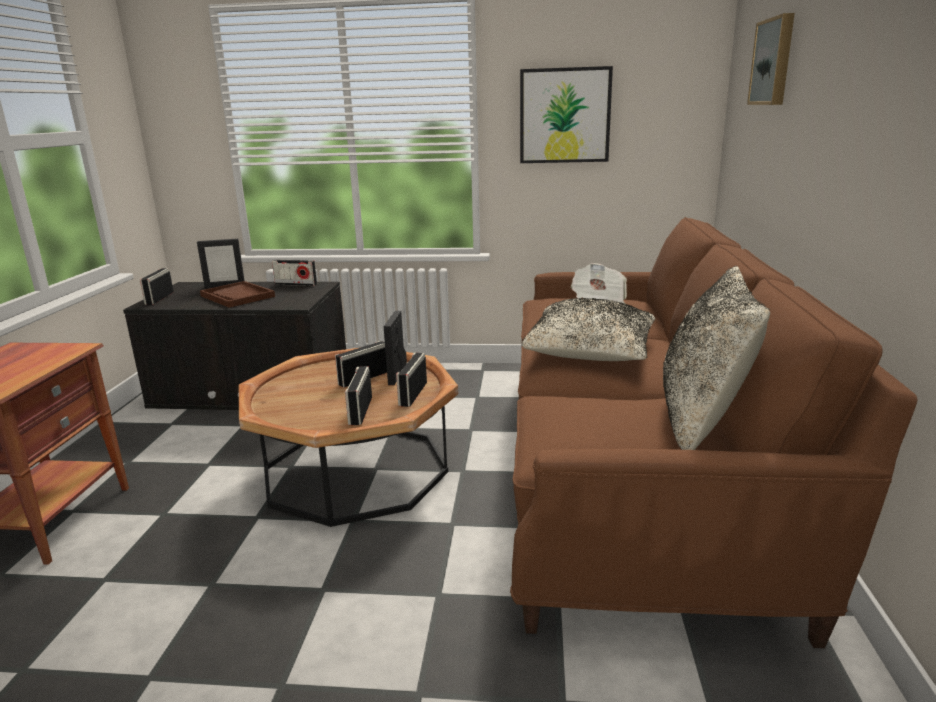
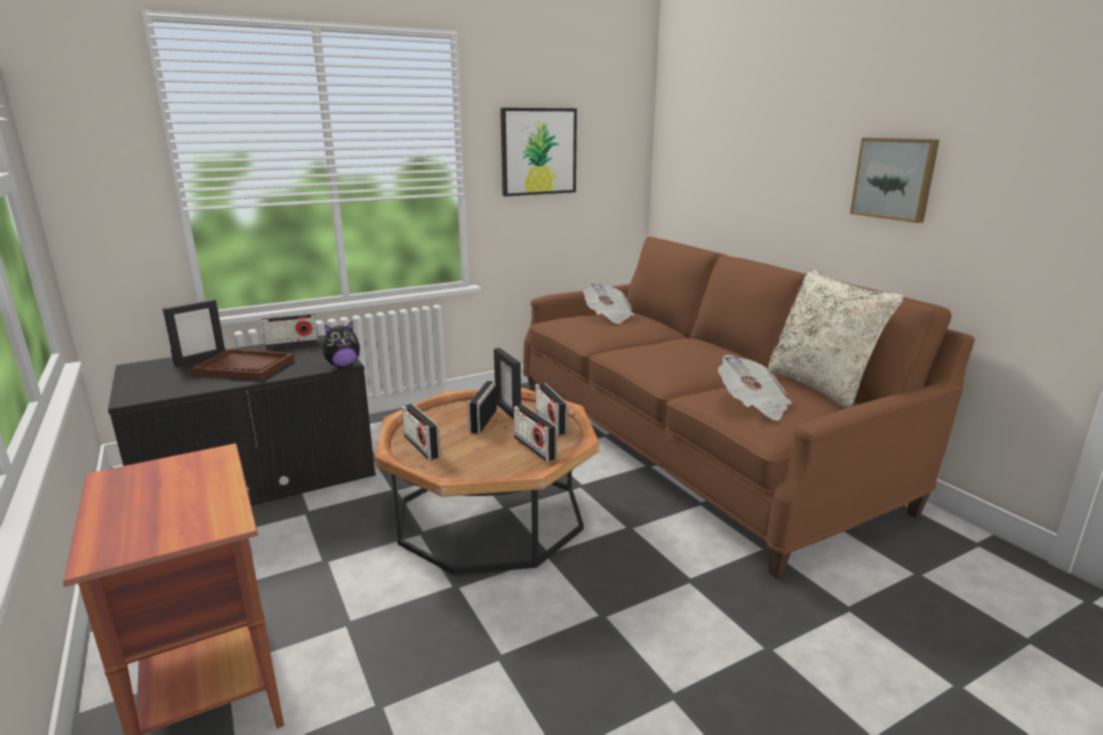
camera: 35 degrees left, 0 degrees up
radio [140,268,174,305] -> radio moved to [402,404,440,460]
beige pillow [521,298,656,361] -> none
picture [747,13,795,105] -> picture moved to [850,138,939,223]
none -> plush toy [323,322,360,367]
none -> newspaper [718,355,792,421]

